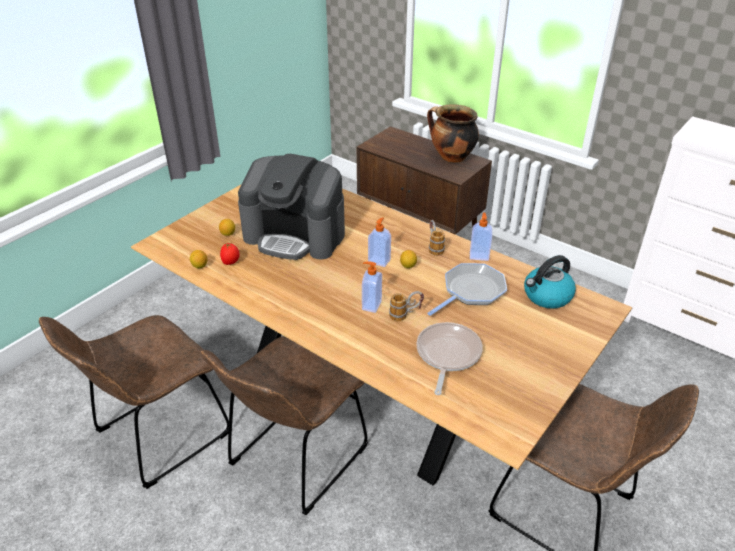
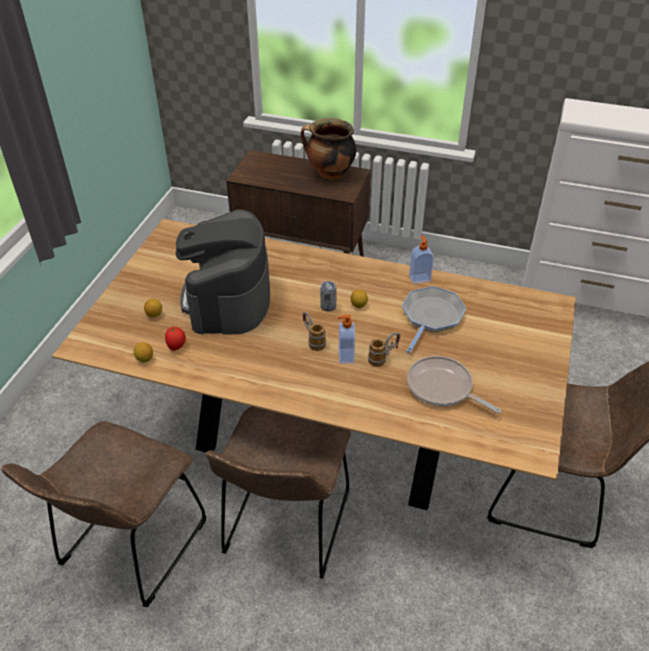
camera: 20 degrees left, 5 degrees up
coffee machine [238,154,345,260] -> coffee machine turned 90 degrees clockwise [176,209,270,334]
soap dispenser [368,217,391,267] -> can [320,281,336,312]
frying pan [416,322,483,395] -> frying pan turned 45 degrees counterclockwise [407,356,501,413]
mug [429,220,445,256] -> mug moved to [302,312,326,351]
kettle [524,255,576,309] -> none

